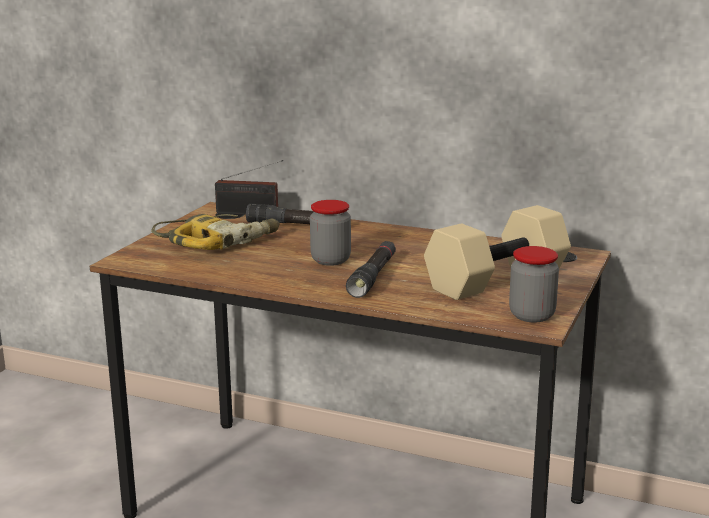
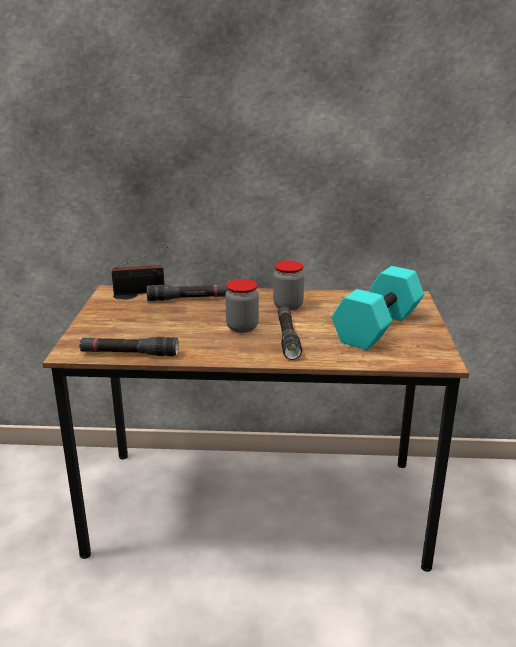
camera: 20 degrees left, 5 degrees up
power drill [151,214,280,250] -> none
beige dumbbell [424,205,571,300] -> turquoise dumbbell [332,266,424,350]
jar [509,246,559,322] -> jar moved to [273,261,304,311]
none -> black flashlight [79,337,178,356]

